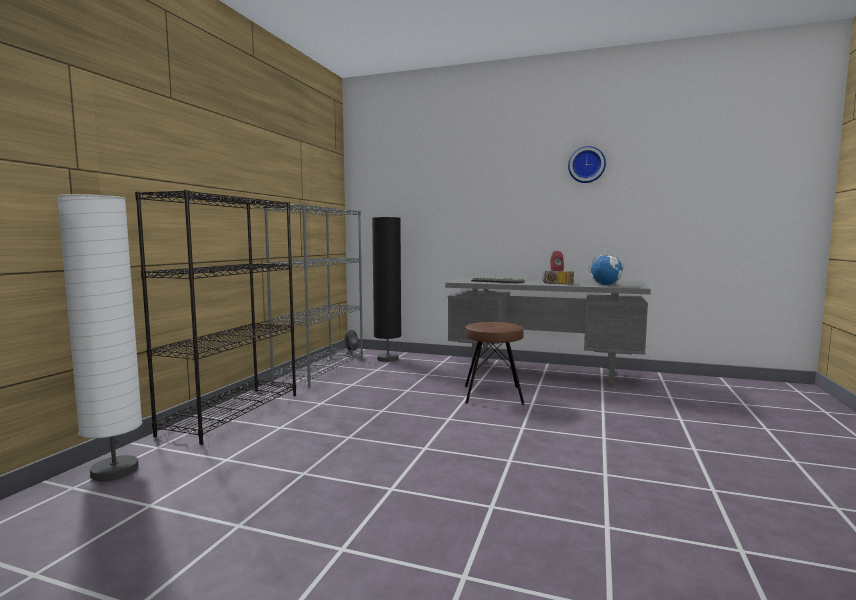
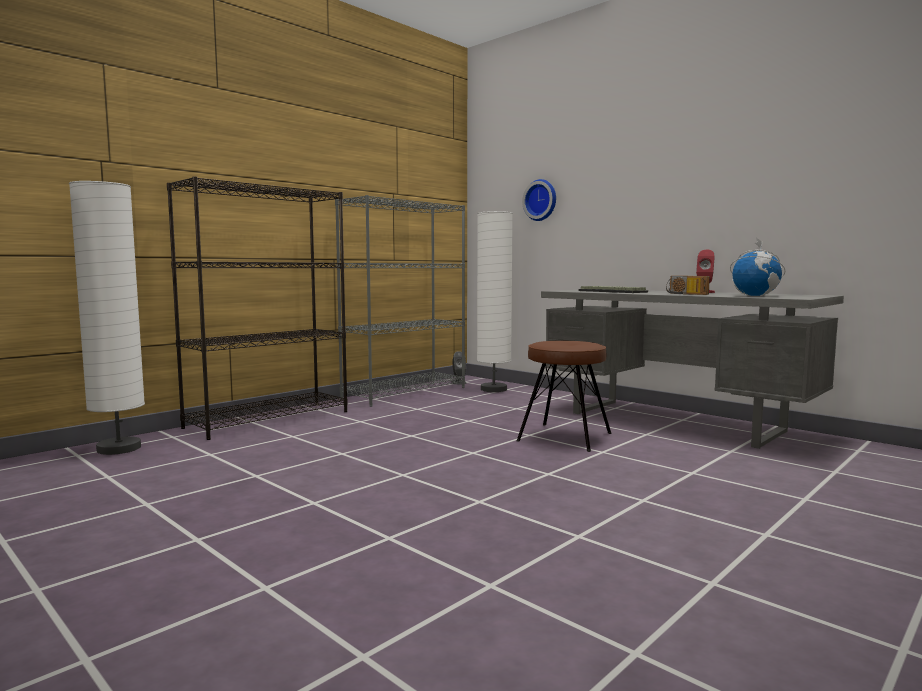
camera: 25 degrees right, 0 degrees up
black floor lamp [372,217,401,362] -> white floor lamp [477,211,513,392]
wall clock [568,146,606,183] -> wall clock moved to [522,179,556,221]

